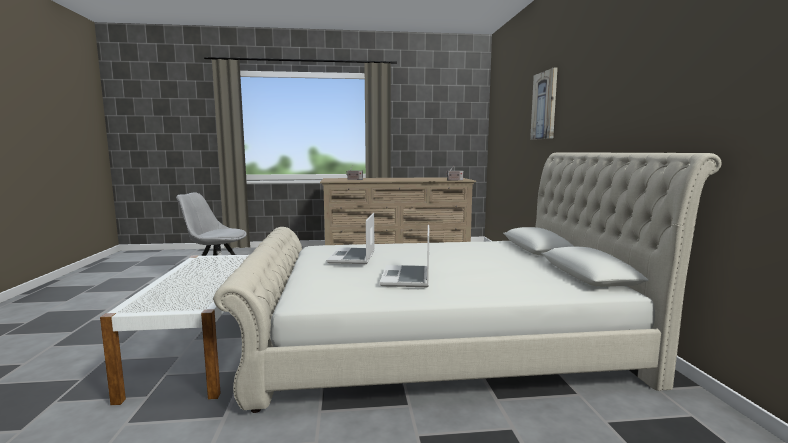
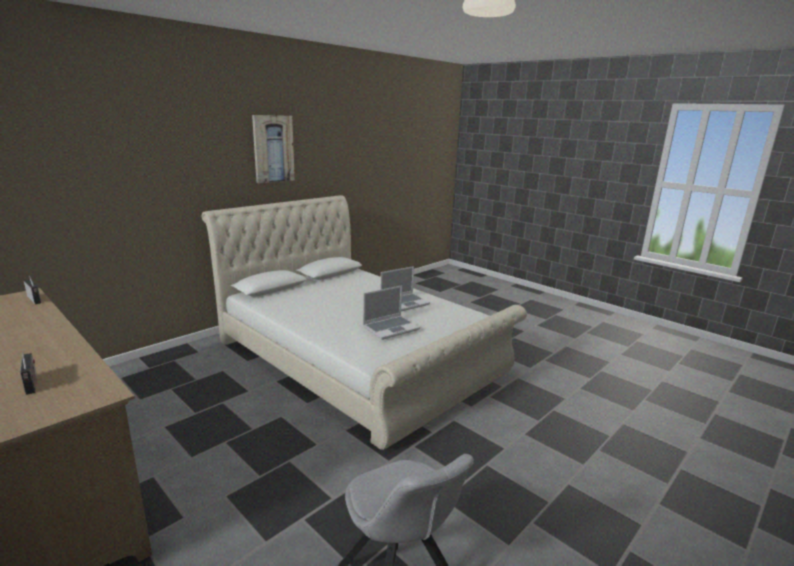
camera: 130 degrees left, 10 degrees up
white bench [100,255,248,405] -> none
picture [530,67,558,140] -> picture moved to [252,115,295,183]

